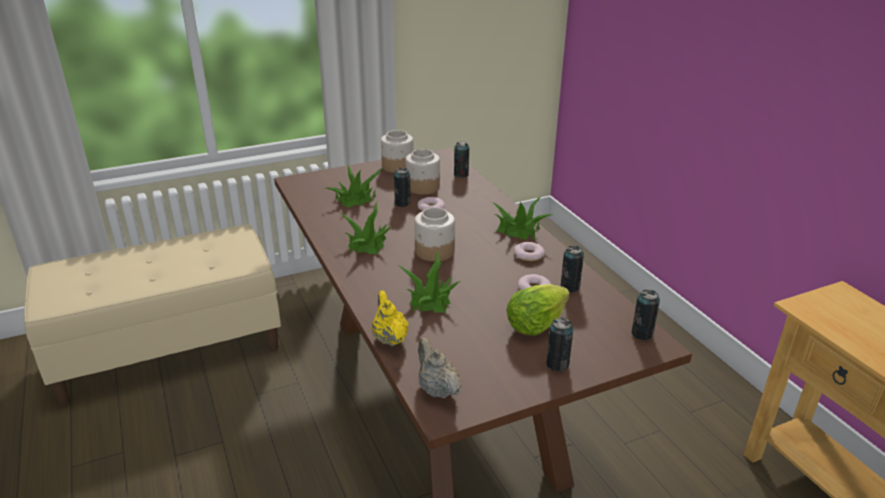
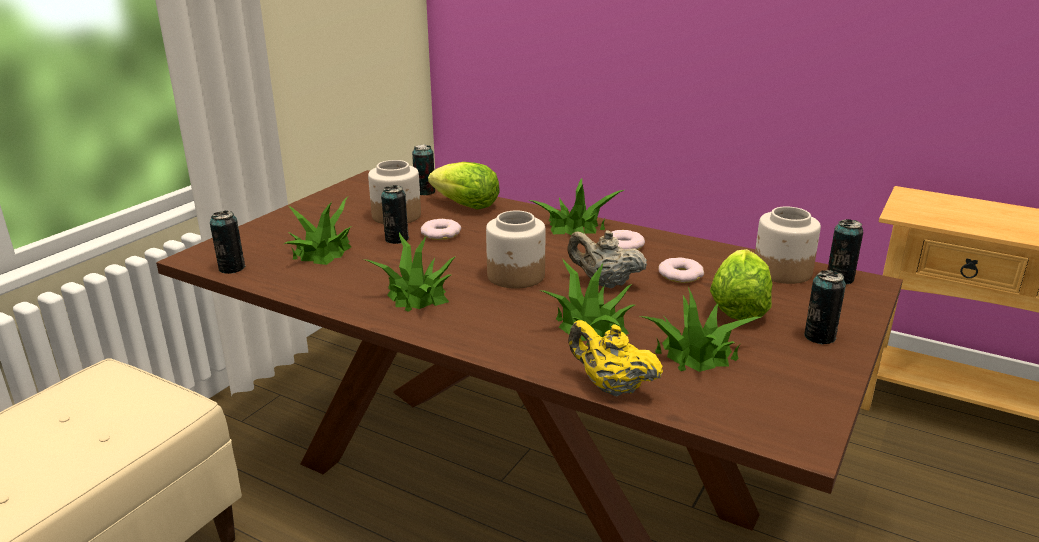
camera: 35 degrees left, 5 degrees down
jar [381,130,413,173] -> jar moved to [755,206,821,284]
beige teapot [418,338,462,398] -> beige teapot moved to [567,230,647,288]
can [561,246,584,292] -> can moved to [210,211,245,274]
none -> lettuce [428,162,500,210]
none -> potted plant [640,287,761,372]

